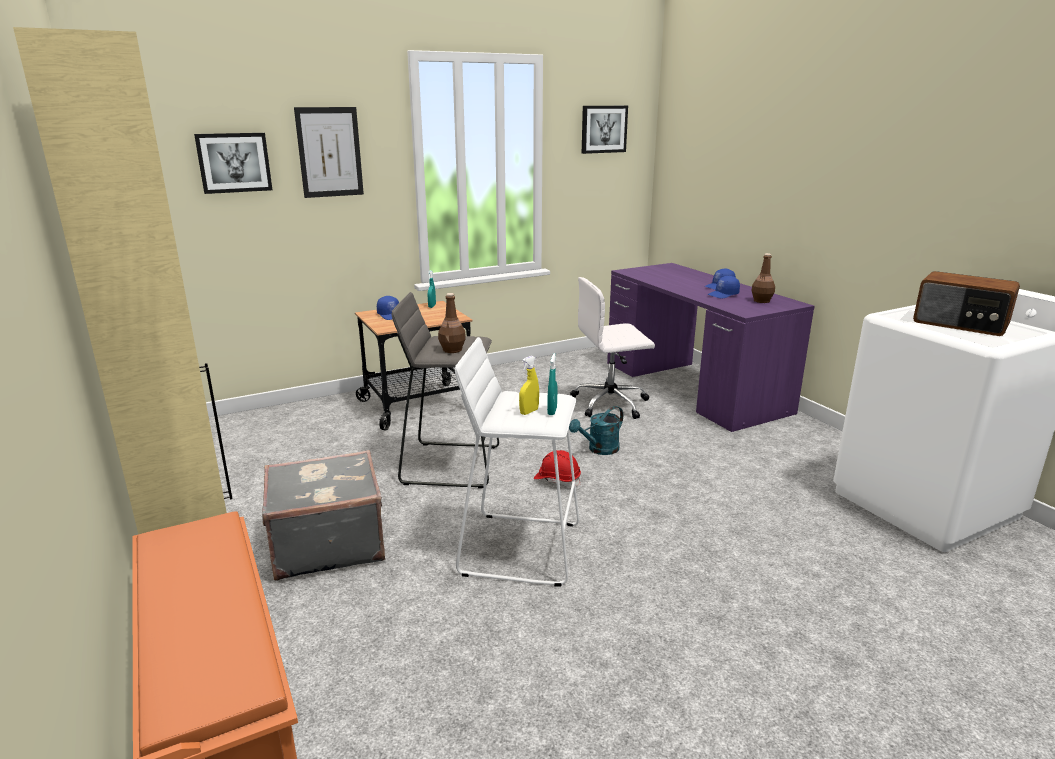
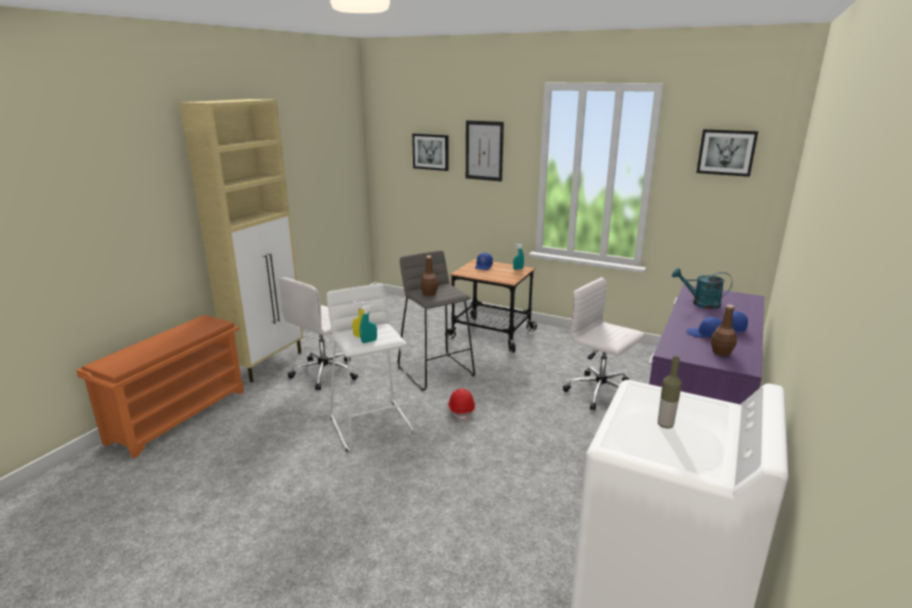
camera: 55 degrees right, 0 degrees up
grey suitcase [262,450,385,581] -> white office chair [278,277,358,391]
turquoise watering can [569,406,623,455] -> turquoise watering can moved to [672,268,732,309]
radio [913,271,1020,336] -> bottle [658,356,682,429]

